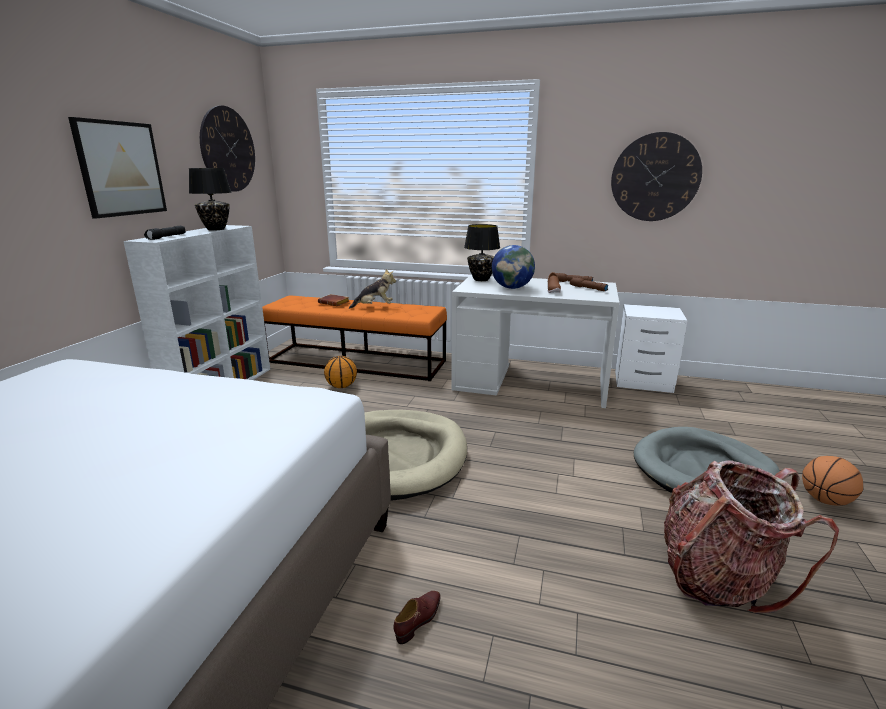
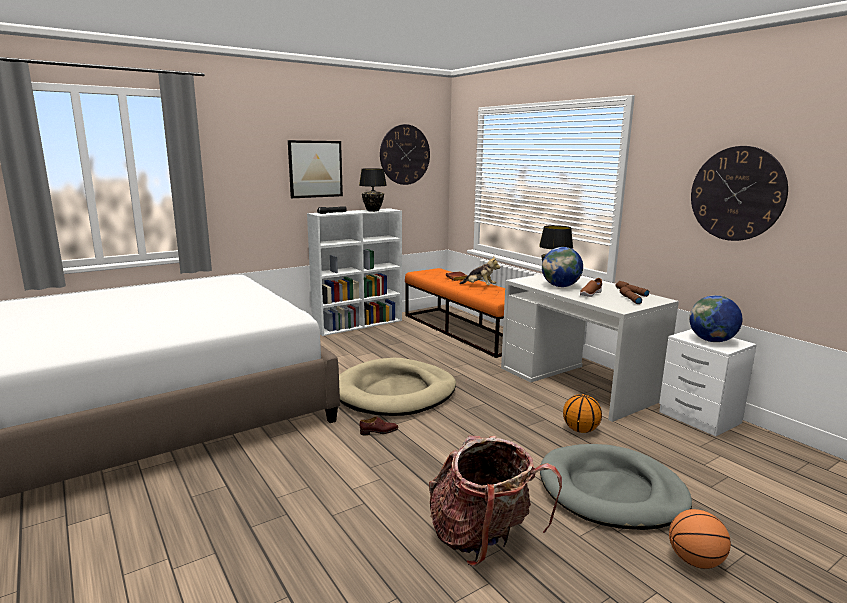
camera: 40 degrees right, 5 degrees down
basketball [324,356,357,388] -> basketball moved to [563,394,602,433]
brown shoe [393,591,441,644] -> brown shoe moved to [360,416,398,436]
none -> globe [689,295,742,342]

